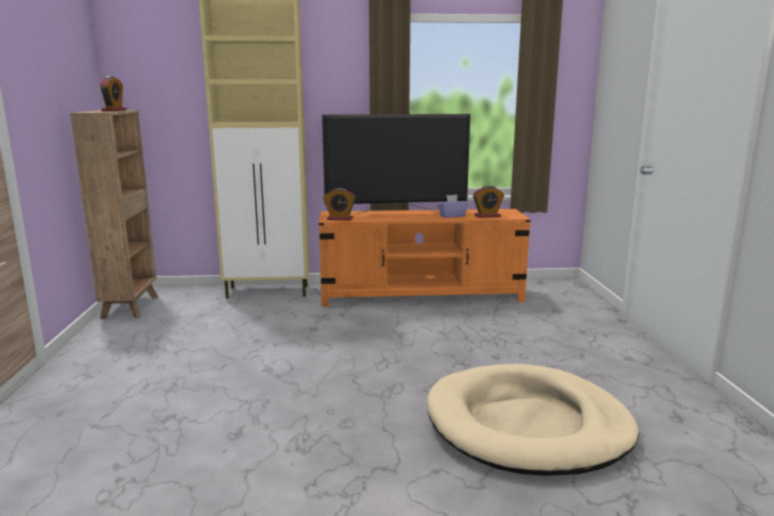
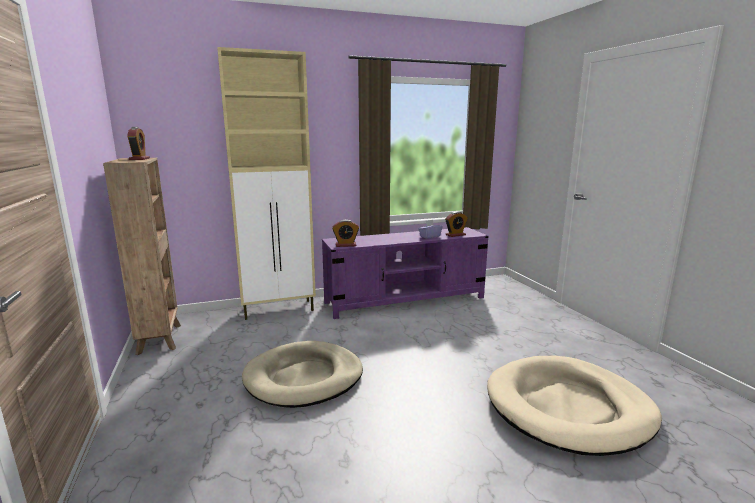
camera: 15 degrees left, 0 degrees up
orange tv stand [319,209,531,307] -> purple tv stand [322,227,489,319]
television [322,114,470,215] -> none
none -> beige dog bed [242,341,363,408]

